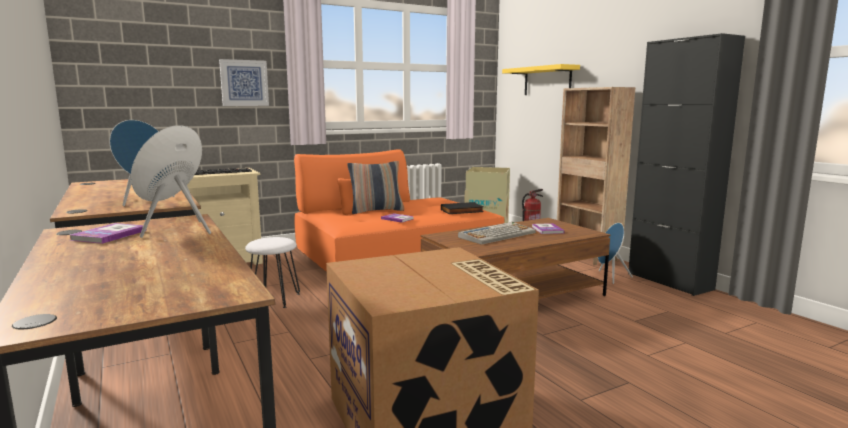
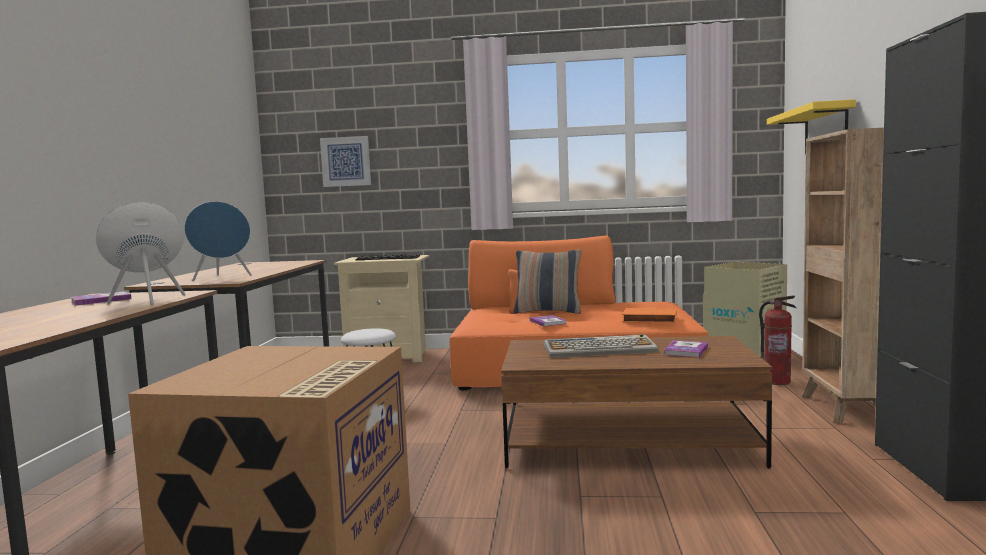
camera: 35 degrees right, 5 degrees down
picture [219,59,269,106] -> picture moved to [320,136,371,187]
black book [441,202,484,214] -> orange book [622,308,677,323]
blue speaker [598,223,633,284] -> none

